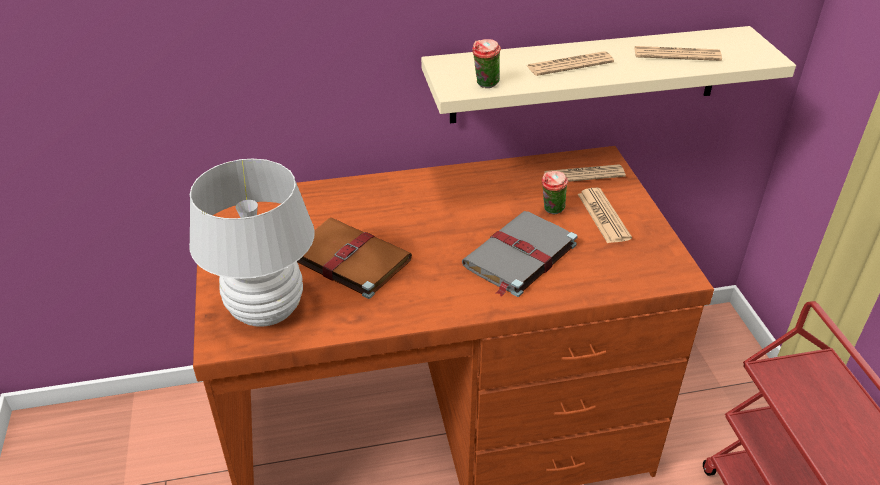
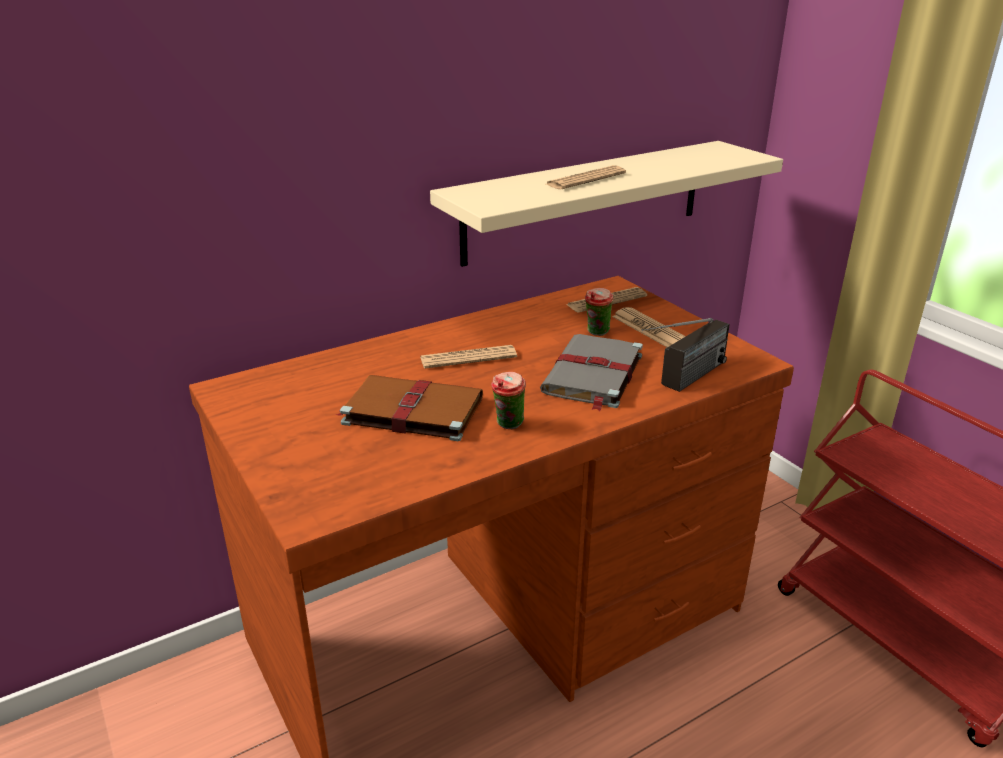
camera: 20 degrees left, 10 degrees down
white table lamp [189,159,315,327] -> none
cup [472,39,501,88] -> cup moved to [491,372,526,429]
newspaper [634,46,722,61] -> newspaper moved to [420,345,517,369]
none -> radio [641,318,730,392]

